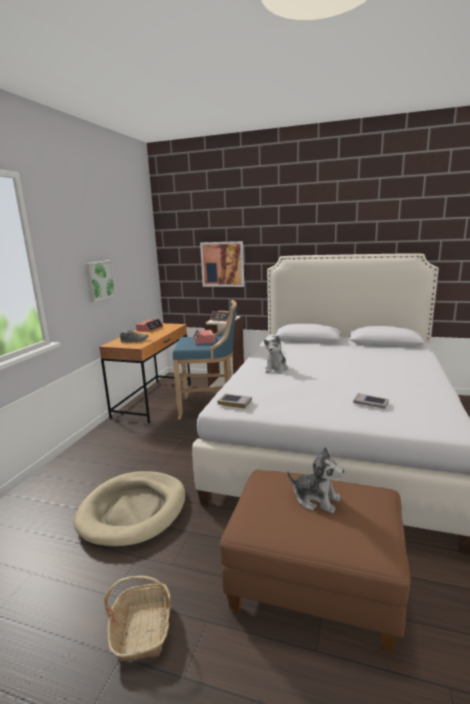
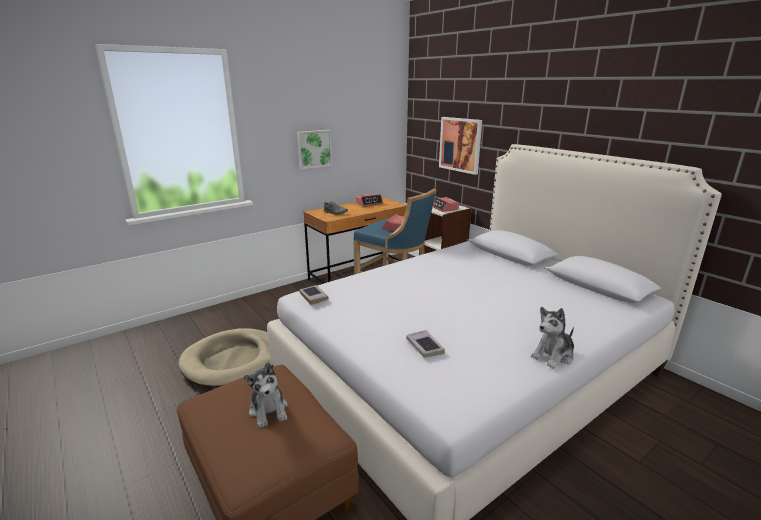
camera: 35 degrees right, 5 degrees up
basket [104,575,171,662] -> none
plush toy [264,335,288,374] -> plush toy moved to [531,307,574,369]

